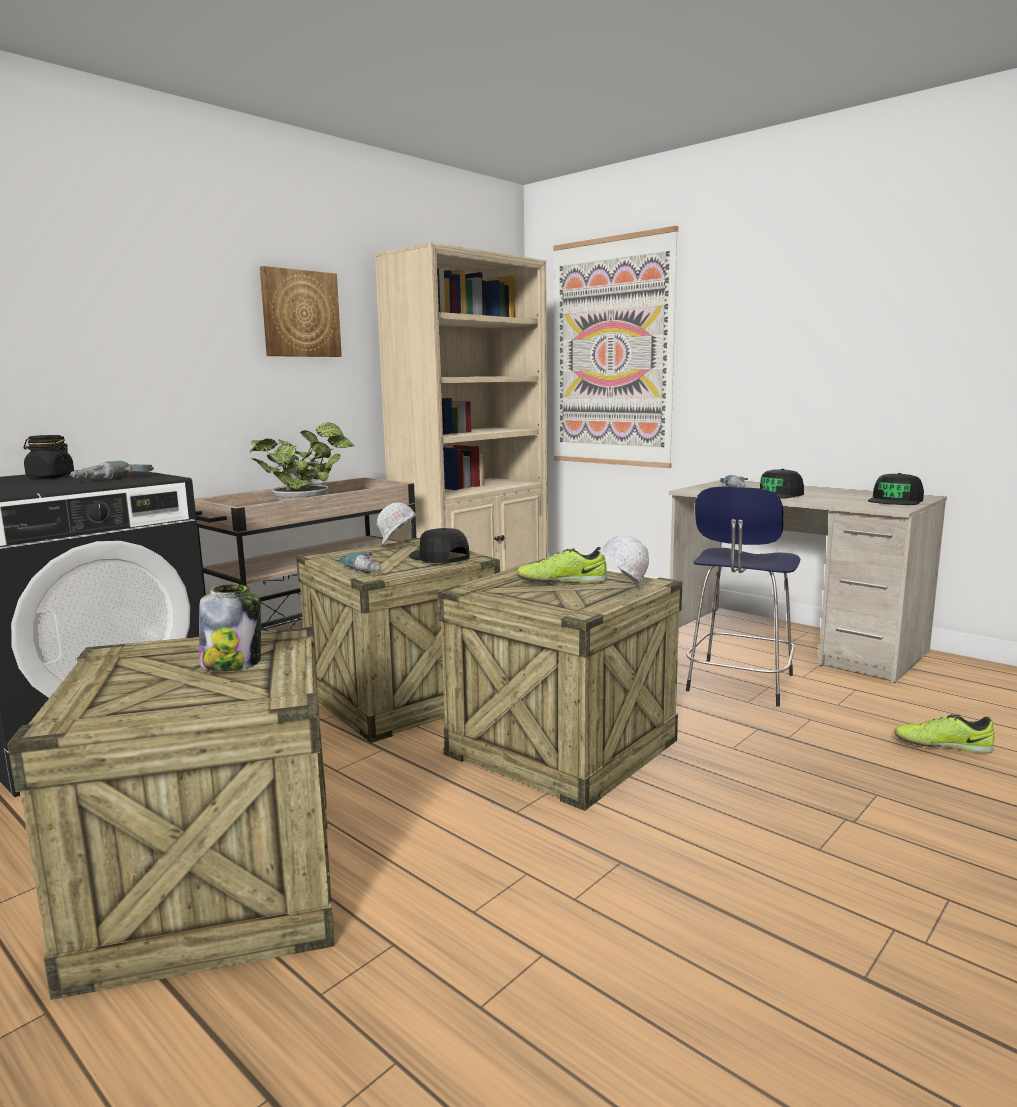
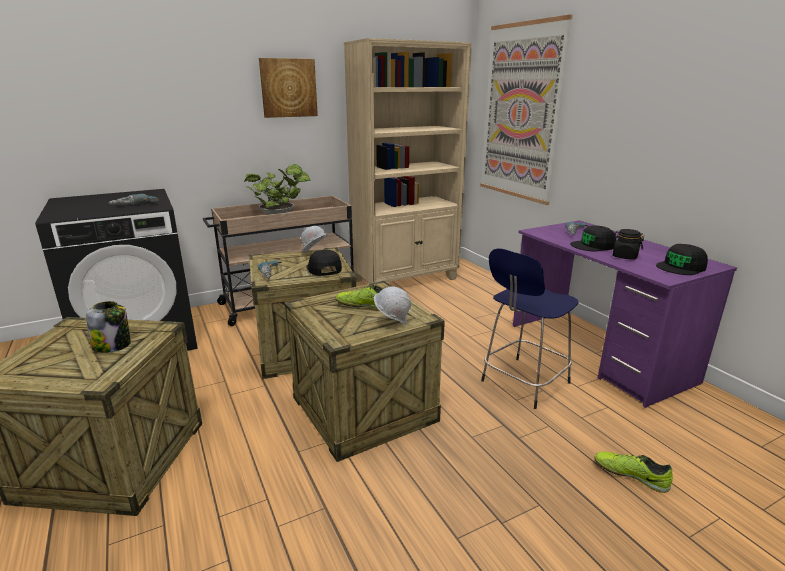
camera: 20 degrees right, 10 degrees up
black jar [23,435,74,478] -> black jar moved to [612,229,644,260]
beige desk [669,480,947,683] -> purple desk [513,220,737,408]

